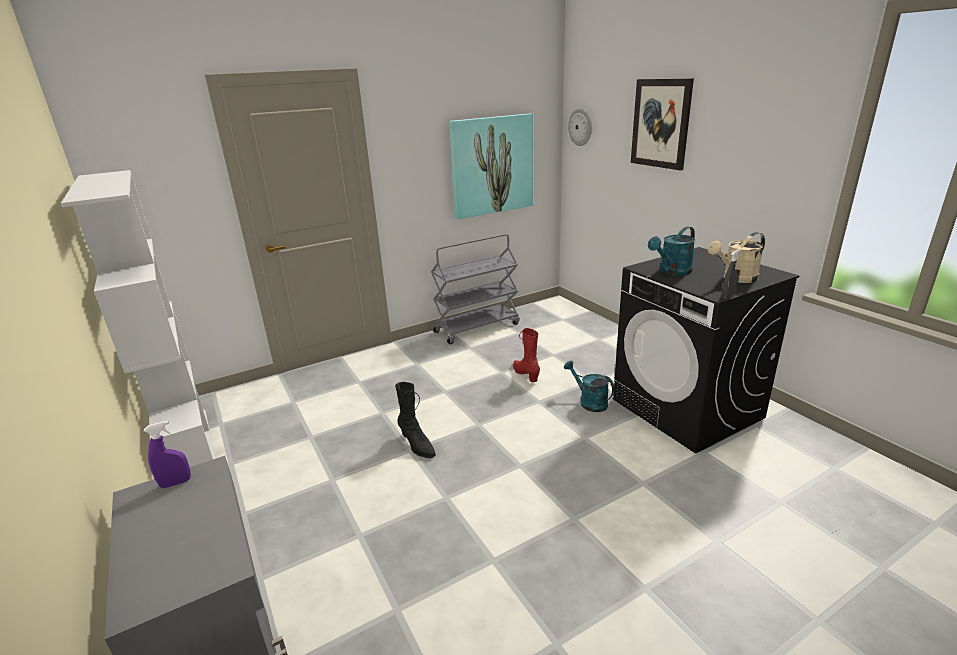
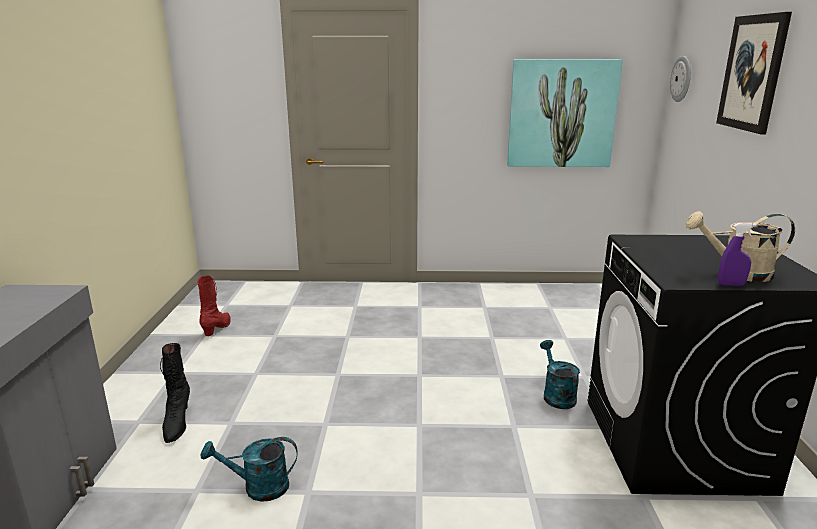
camera: 30 degrees right, 5 degrees down
white bookcase [61,170,216,467] -> none
purple spray bottle [144,421,191,488] -> purple spray bottle moved to [718,223,756,286]
black boot [395,382,436,458] -> black boot moved to [160,343,190,443]
grey cart [431,234,520,344] -> none
red boot [513,328,540,382] -> red boot moved to [197,275,231,336]
turquoise watering can [648,227,695,275] -> turquoise watering can moved to [201,437,298,502]
grey spray bottle [722,249,741,298] -> none

